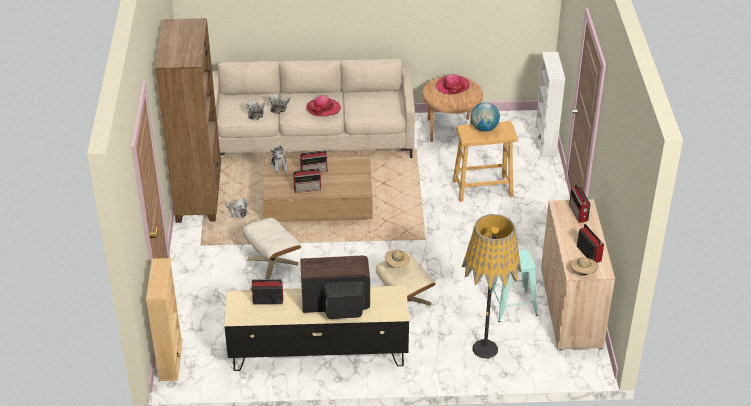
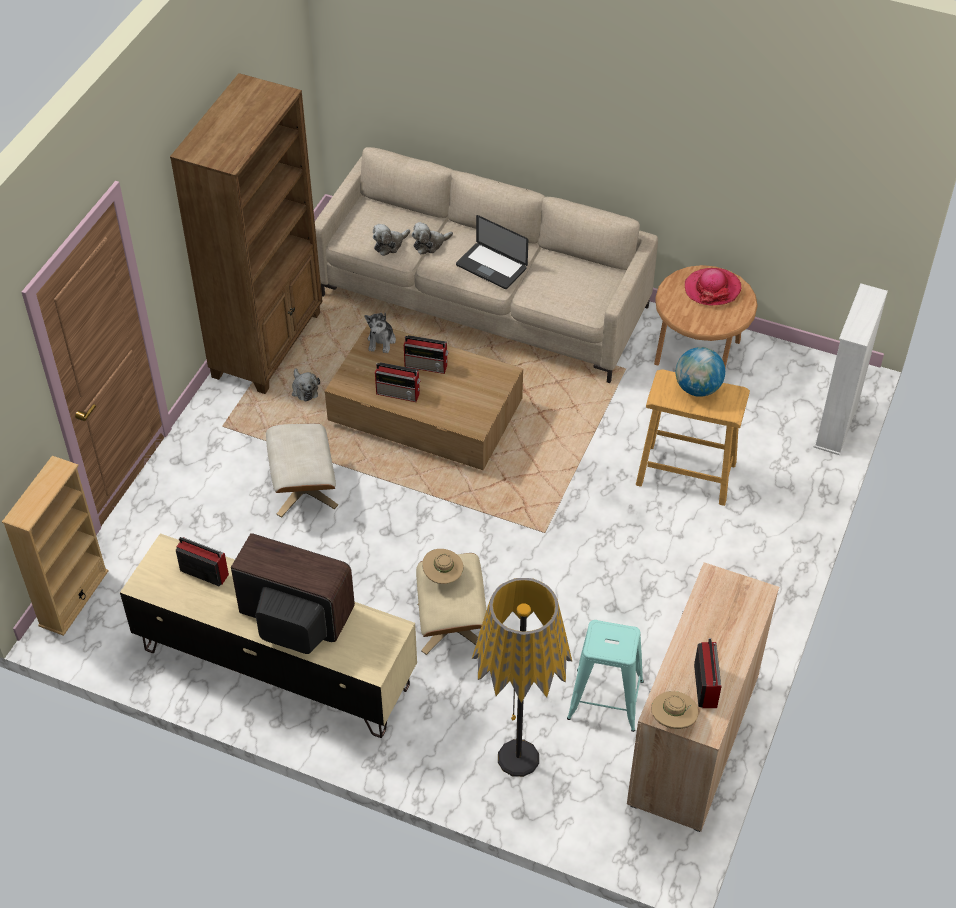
camera: 25 degrees right, 10 degrees up
hat [306,95,341,116] -> laptop [456,215,528,289]
radio [569,184,591,223] -> none

